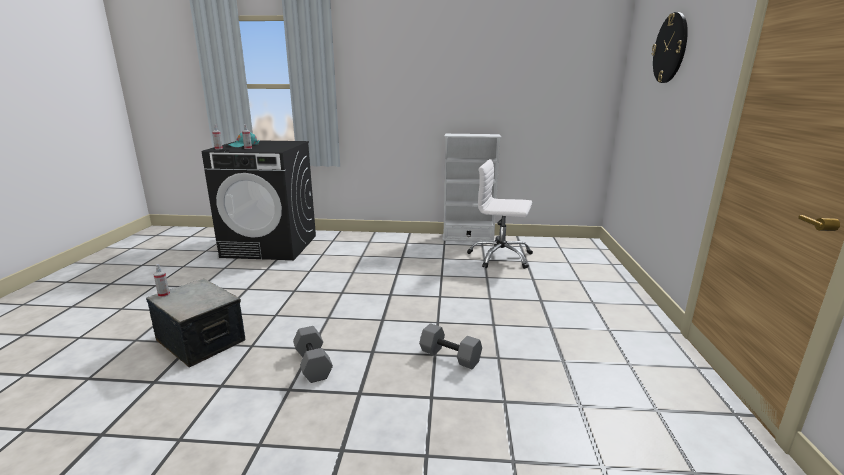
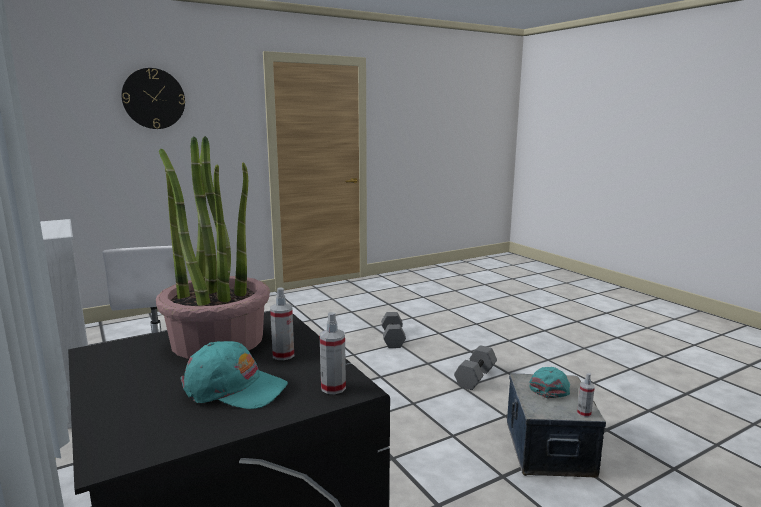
camera: 125 degrees left, 5 degrees down
none -> potted plant [156,136,270,359]
none -> turquoise cap [530,367,570,398]

